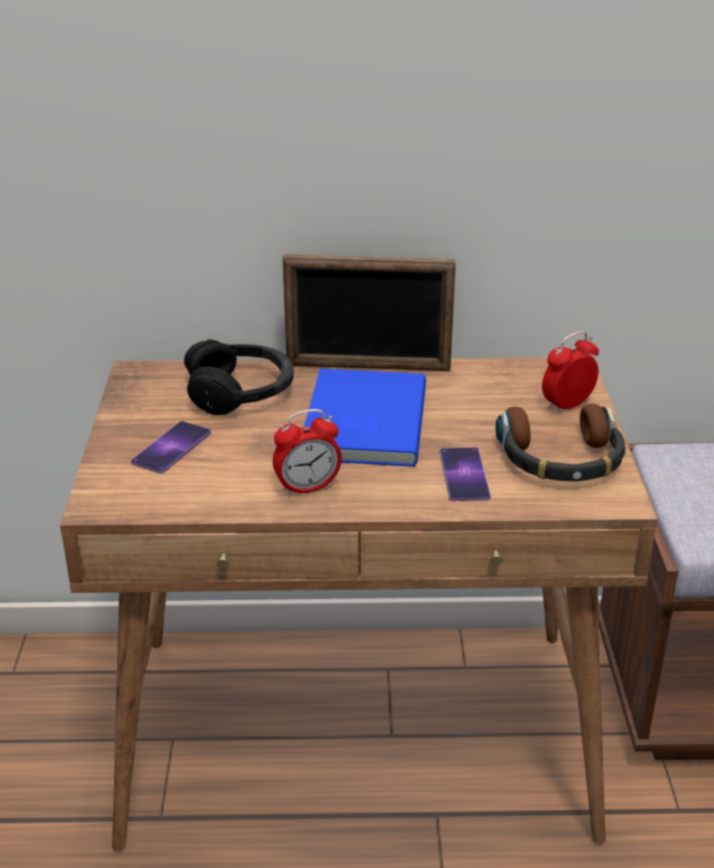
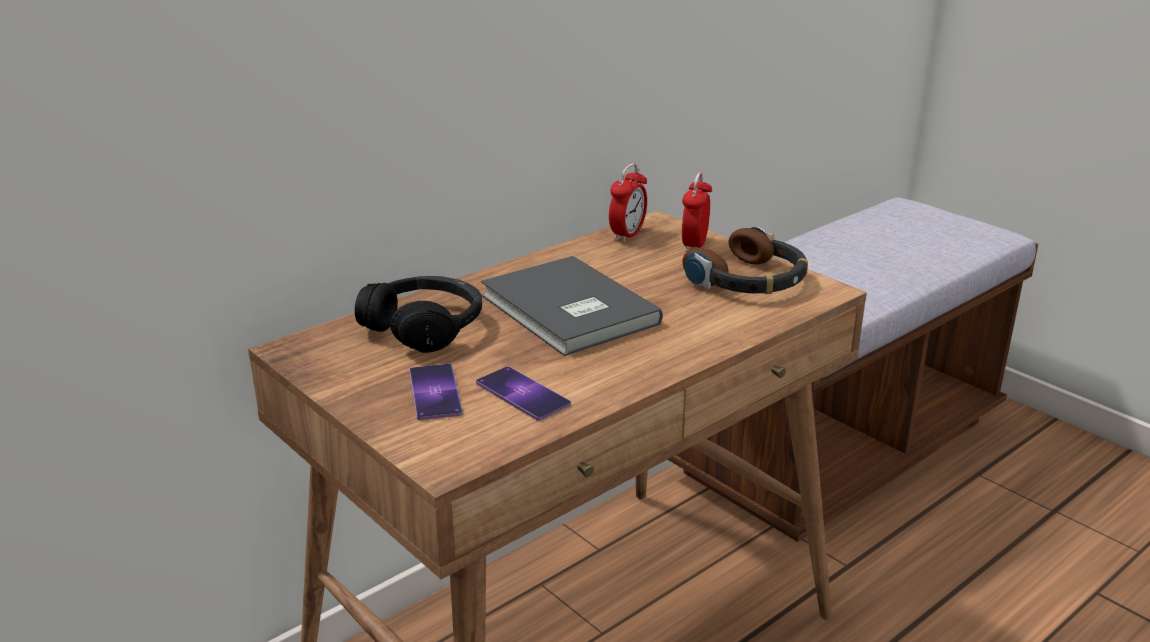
camera: 40 degrees left, 5 degrees down
alarm clock [273,409,342,497] -> alarm clock moved to [609,163,647,242]
picture frame [283,254,456,371] -> none
blue book [304,369,426,467] -> grey book [481,256,663,356]
phone [440,447,491,501] -> phone moved to [476,367,571,421]

